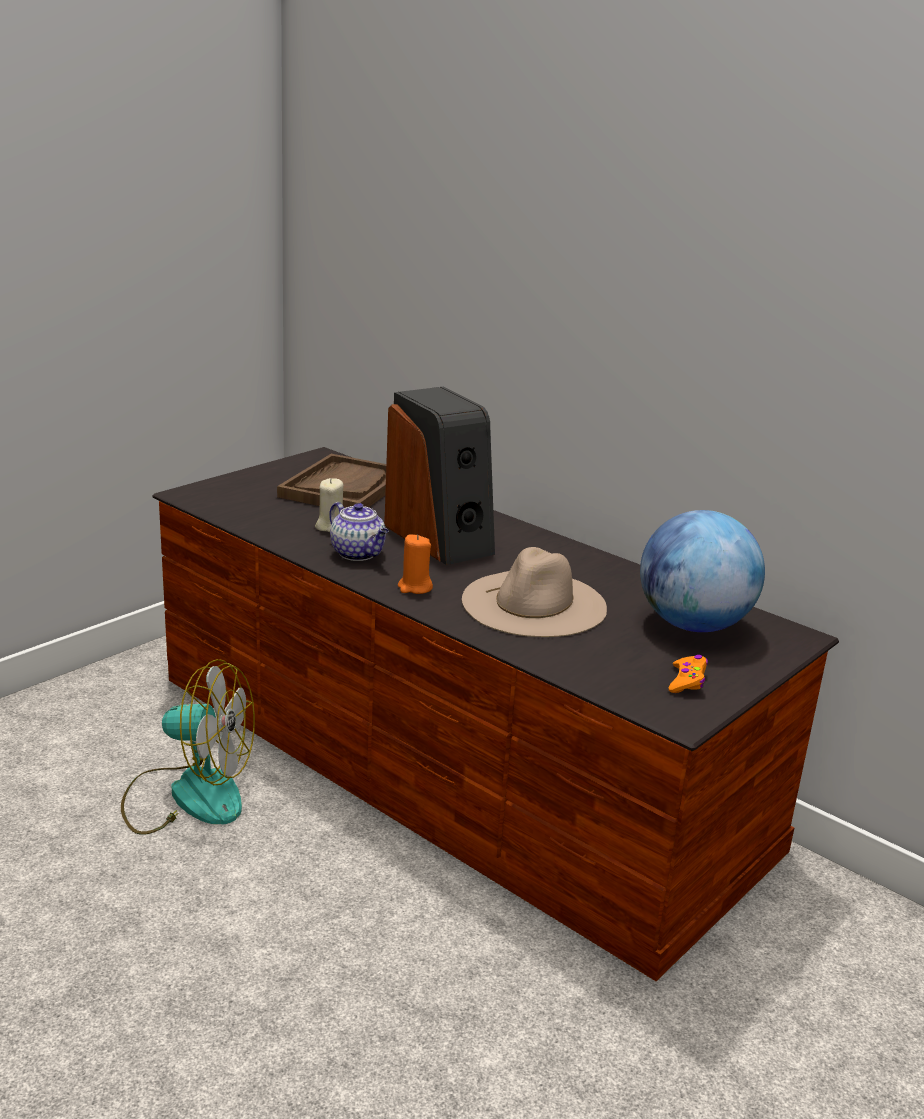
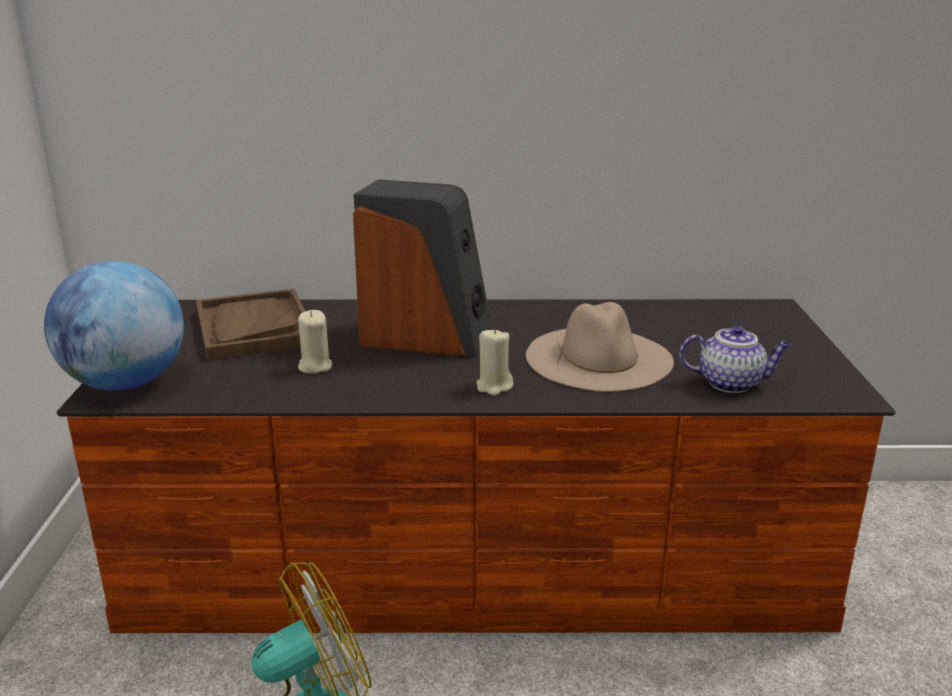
camera: 40 degrees left, 0 degrees up
teapot [329,502,388,561] -> teapot moved to [679,325,791,393]
orange candle [398,534,433,594] -> beige candle [476,328,514,396]
globe [640,510,765,632] -> globe moved to [44,261,184,391]
orange game controller [669,655,708,693] -> none

